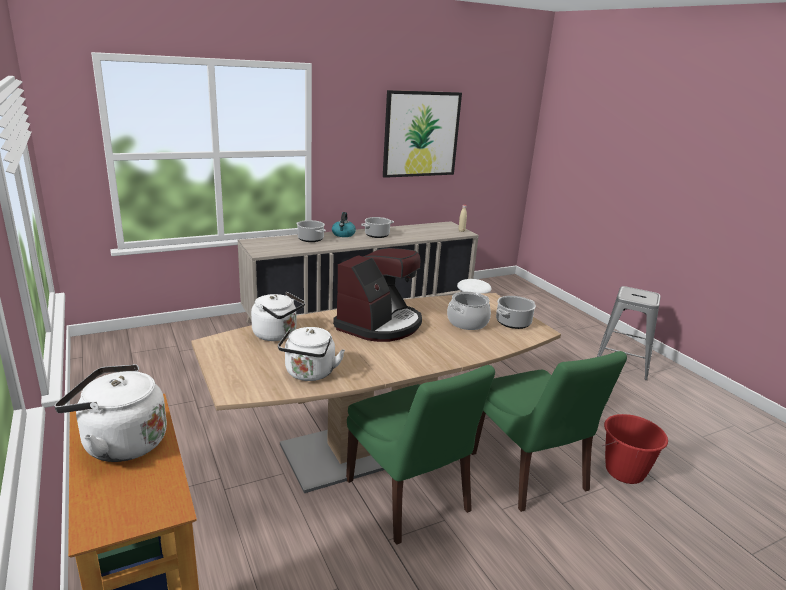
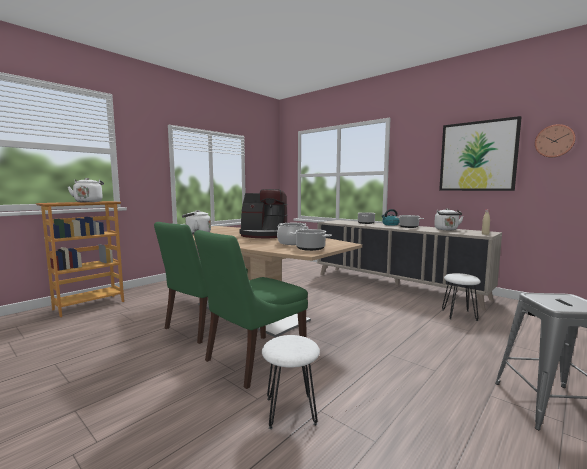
camera: 70 degrees right, 15 degrees down
white kettle [251,292,305,341] -> white kettle moved to [434,208,464,230]
red bucket [602,414,668,484] -> white stool [262,335,320,429]
none -> wall clock [535,124,576,158]

